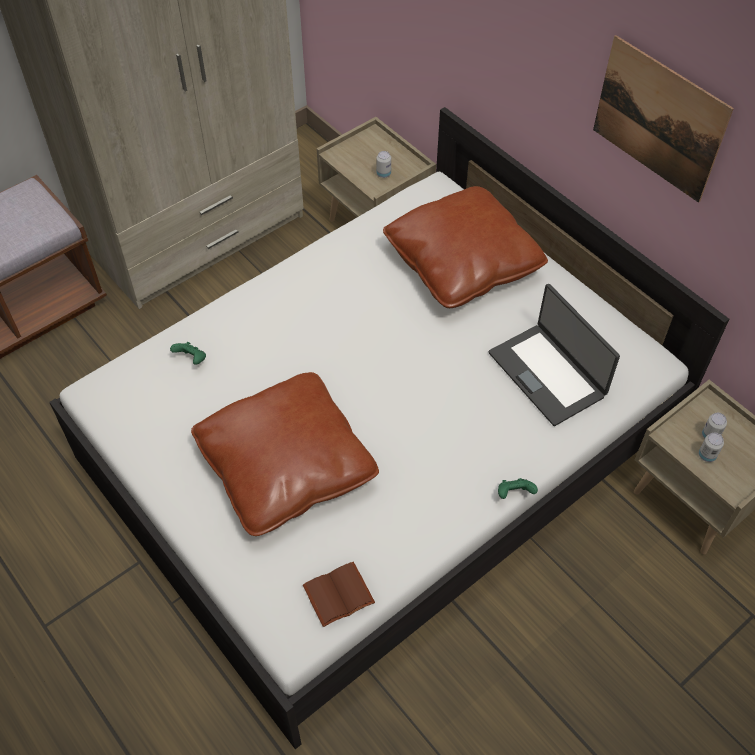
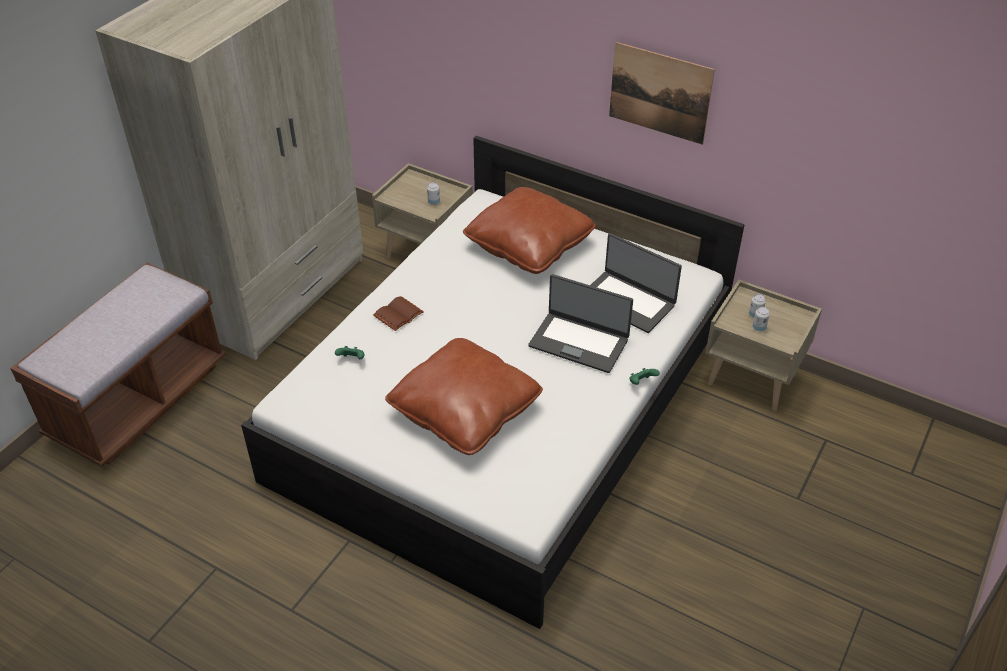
camera: 20 degrees left, 10 degrees down
brown book [303,562,375,627] -> brown book moved to [373,296,424,331]
none -> laptop [528,274,633,373]

